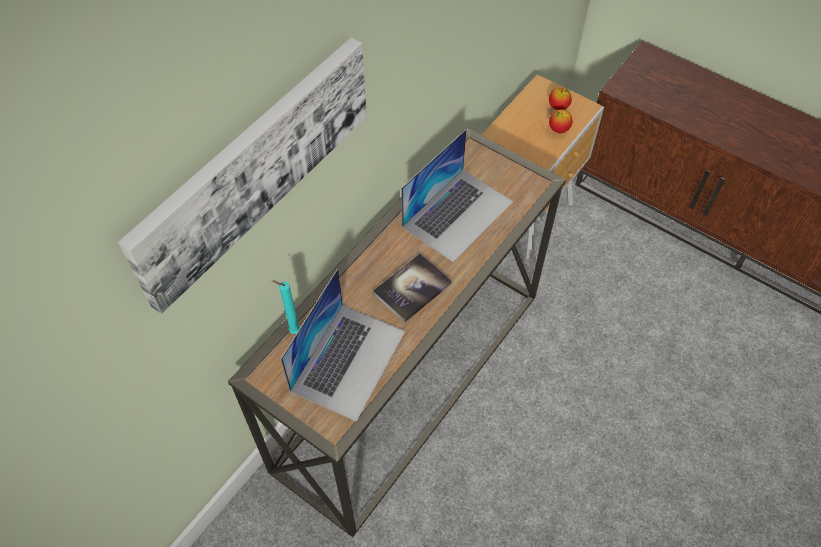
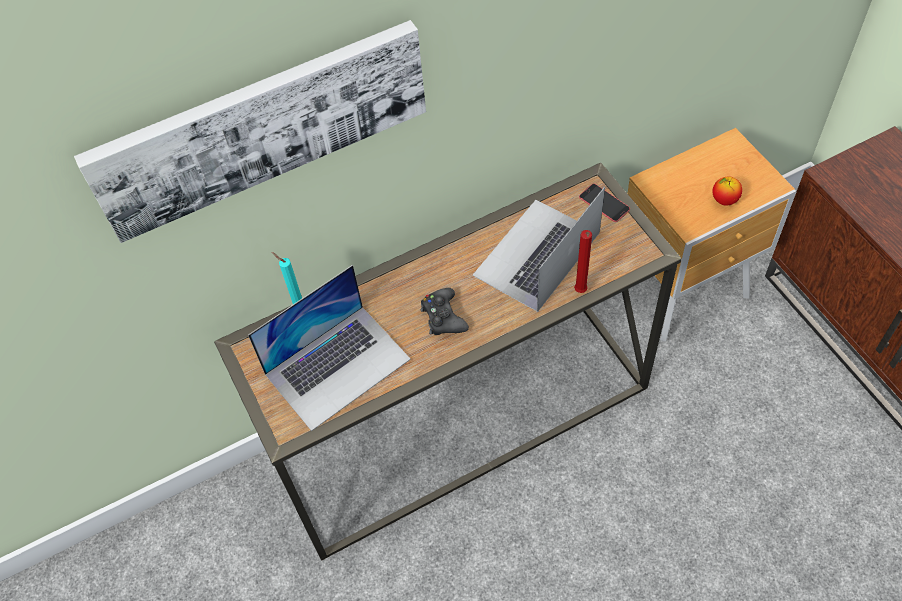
camera: 30 degrees right, 0 degrees up
book [373,254,452,323] -> black game controller [421,288,469,335]
laptop [401,129,513,263] -> laptop turned 150 degrees clockwise [473,187,605,312]
apple [549,88,572,110] -> none
none -> red candle [574,230,592,293]
none -> phone [579,184,630,222]

